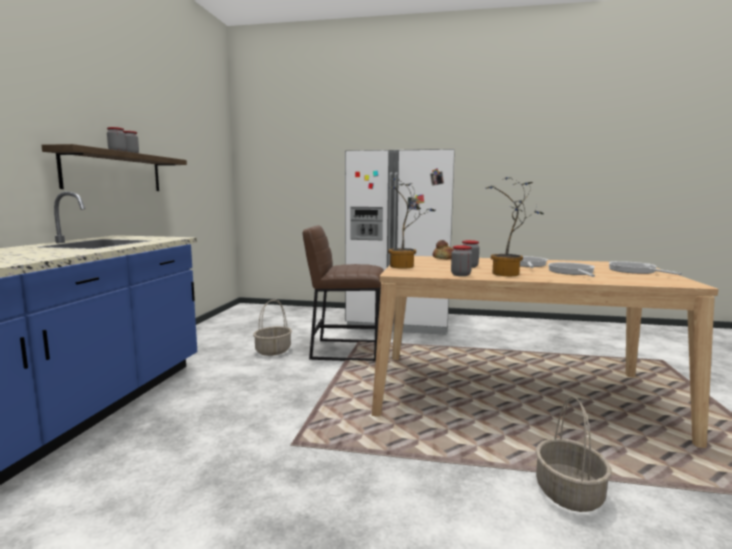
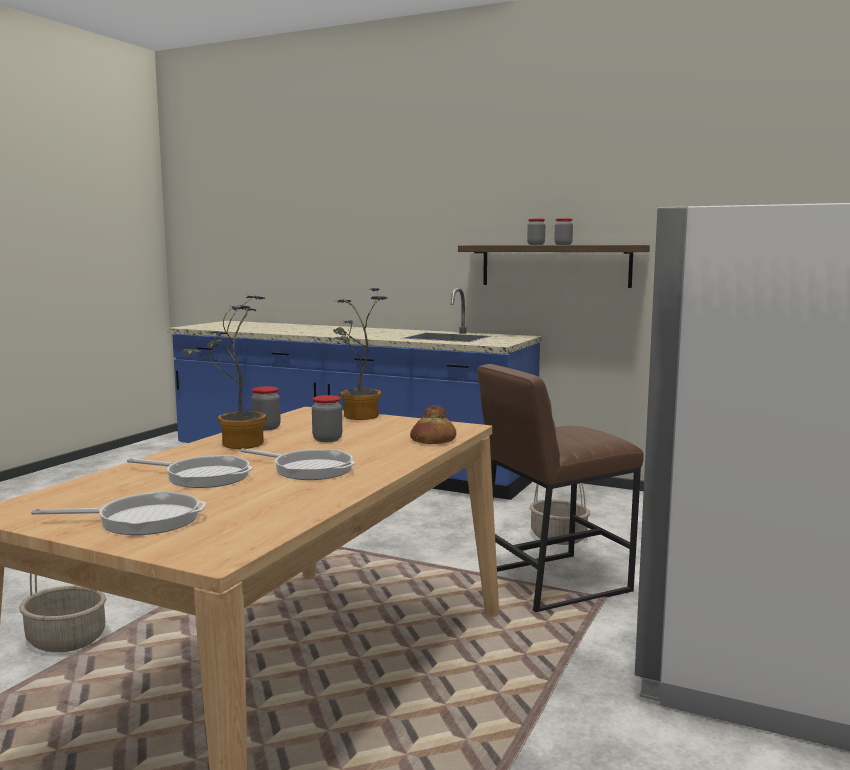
camera: 105 degrees right, 0 degrees up
brown chair [302,225,384,361] -> brown chair turned 135 degrees counterclockwise [477,364,644,612]

